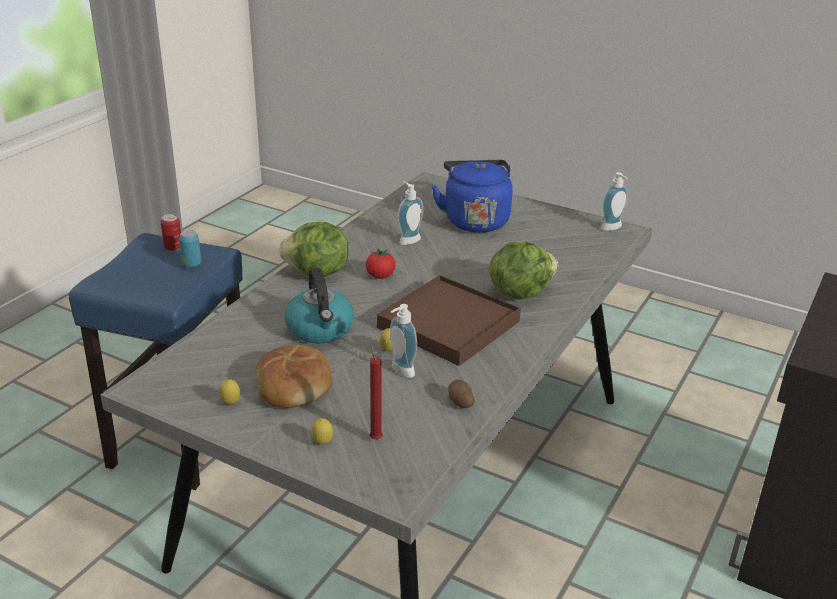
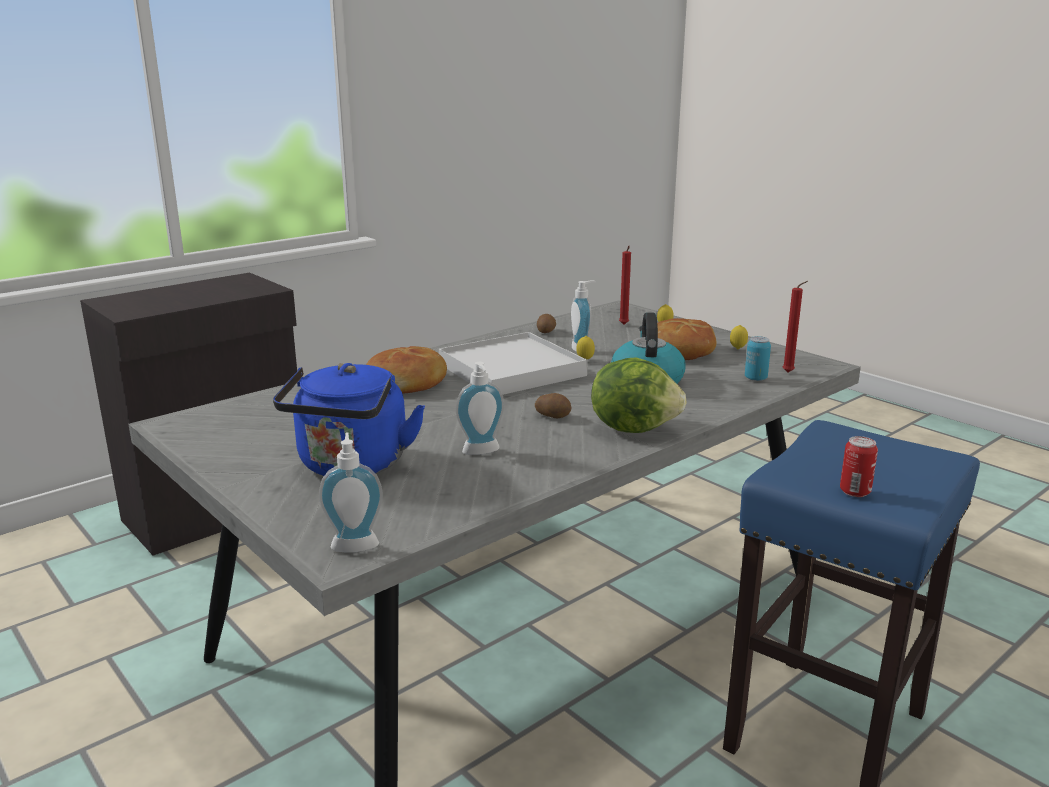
camera: 160 degrees left, 10 degrees down
can [179,230,201,267] -> can moved to [745,336,771,381]
tomato [366,248,395,279] -> potato [535,393,571,418]
brown tray [377,275,521,366] -> white tray [439,332,588,395]
lettuce [489,242,558,300] -> bread [366,346,447,393]
soap dispenser [601,172,628,231] -> soap dispenser moved to [319,433,383,552]
none -> red candle [783,281,808,372]

